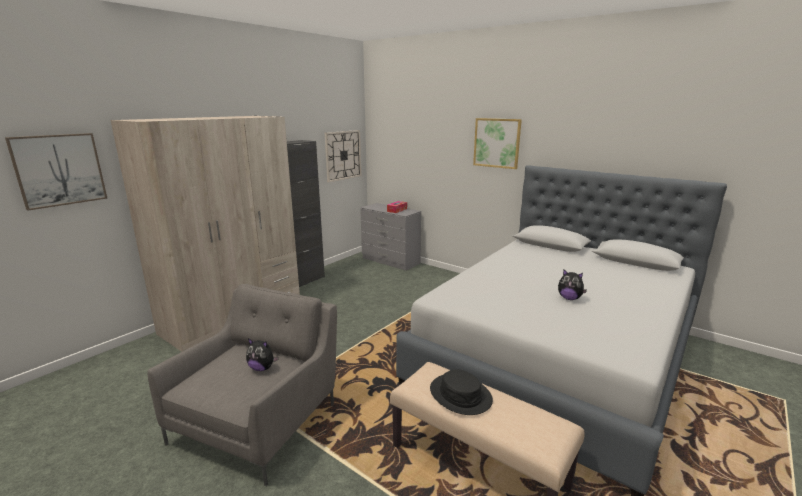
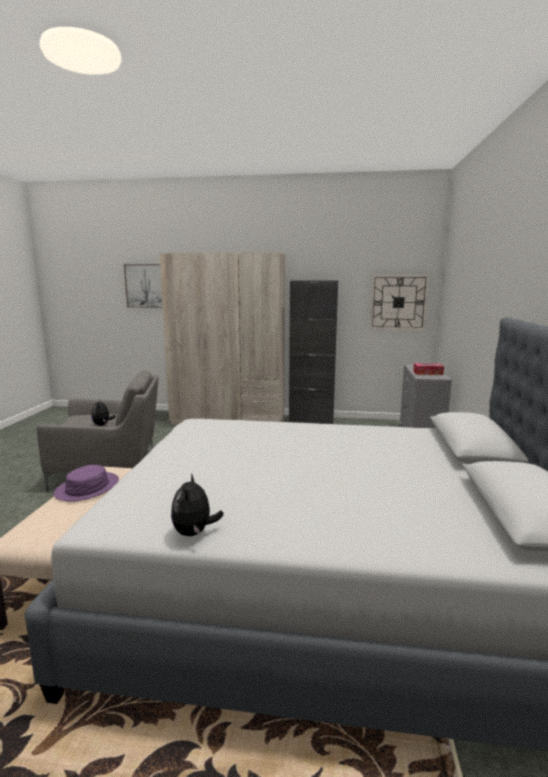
camera: 60 degrees right, 5 degrees down
black hat [430,369,493,415] -> purple hat [54,465,119,502]
picture [473,118,522,169] -> none
plush toy [558,270,587,300] -> plush toy moved to [171,473,224,536]

